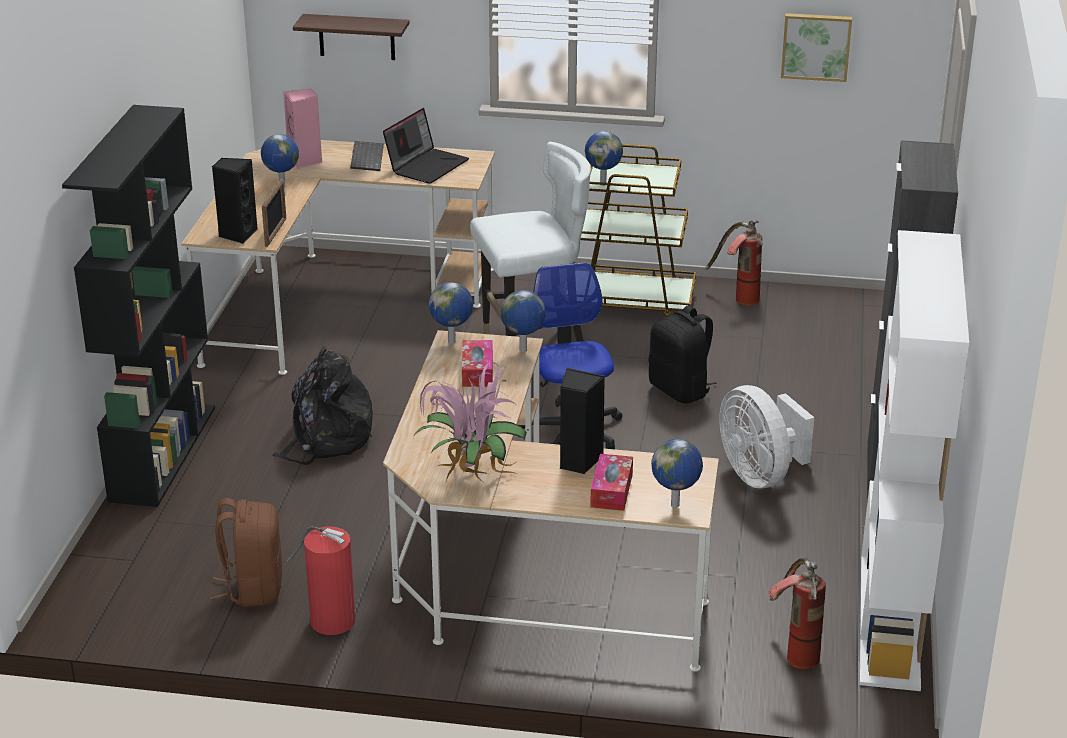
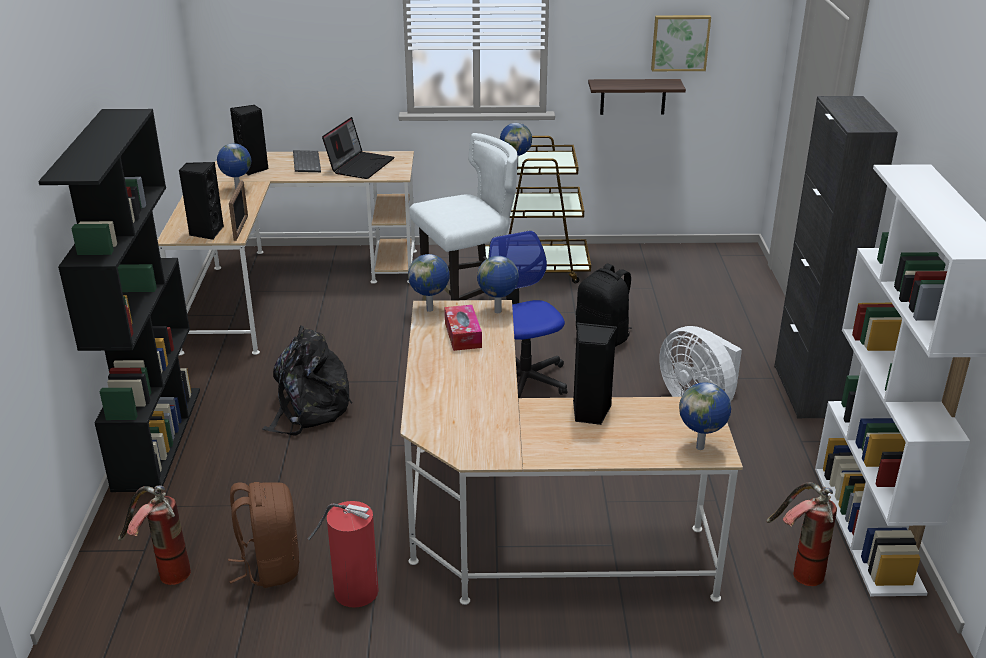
camera: 10 degrees left, 0 degrees up
pink speaker [283,89,322,169] -> black speaker [230,105,268,176]
shelf [293,14,410,60] -> shelf moved to [588,79,686,115]
potted plant [413,362,527,482] -> none
tissue box [590,454,633,511] -> none
fire extinguisher [705,220,763,305] -> fire extinguisher moved to [118,485,191,585]

